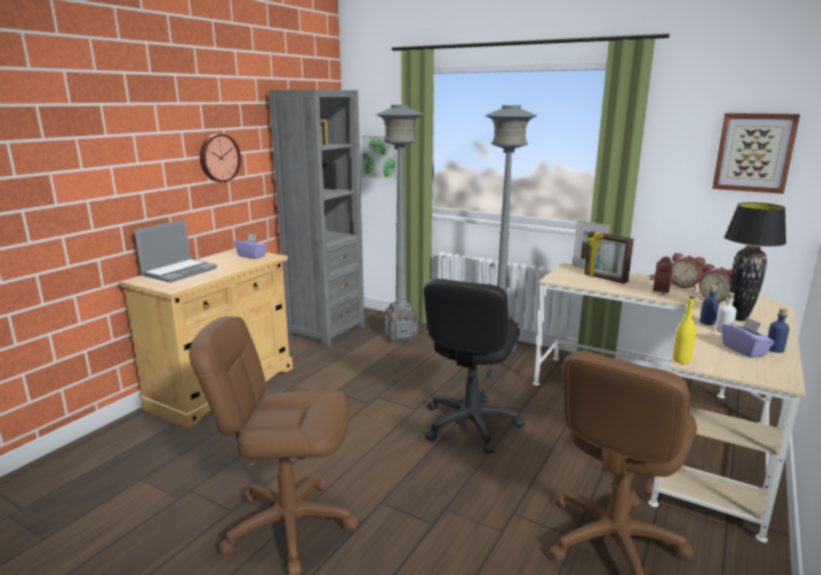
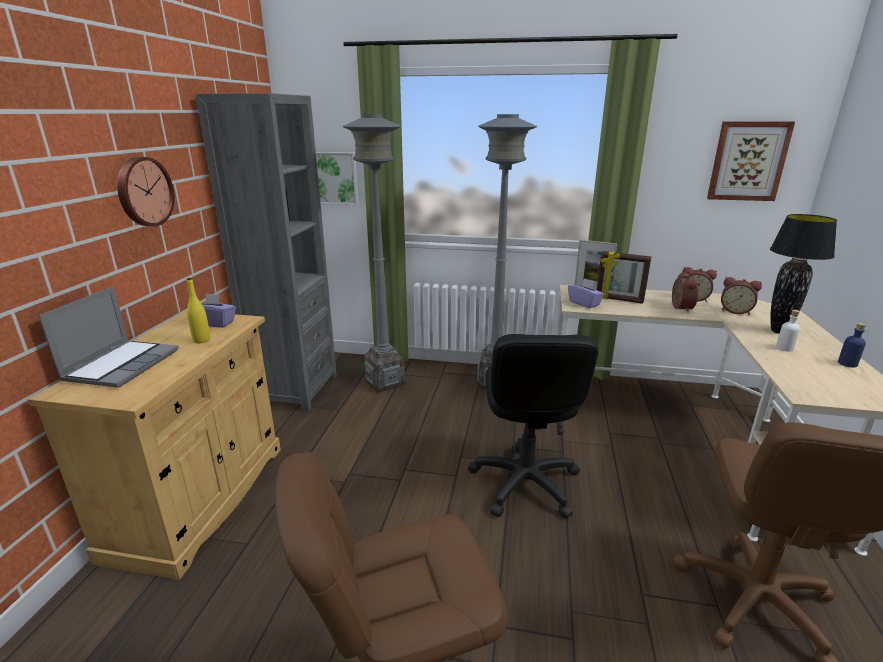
camera: 20 degrees left, 5 degrees up
yellow bottle [673,296,696,364] -> yellow bottle moved to [187,278,210,343]
blue bottle [700,285,719,325] -> none
purple tissue box [722,317,775,358] -> purple tissue box moved to [568,278,604,308]

